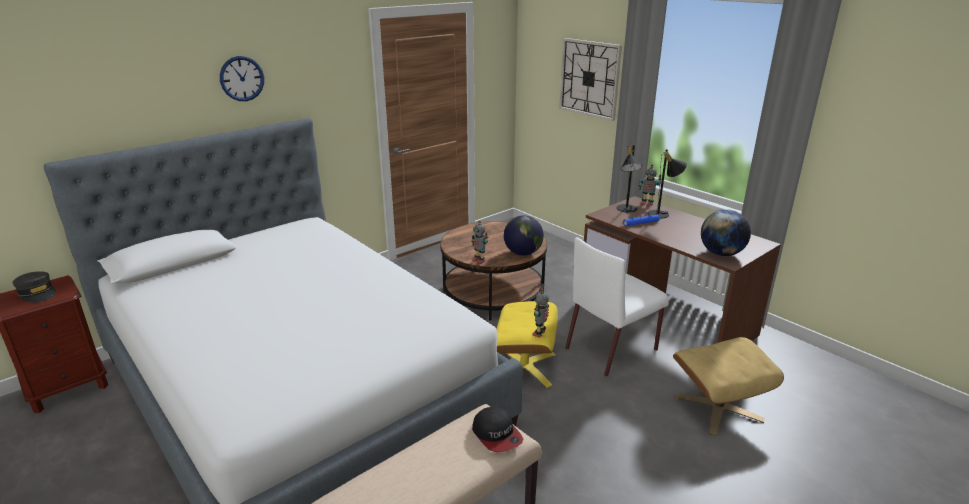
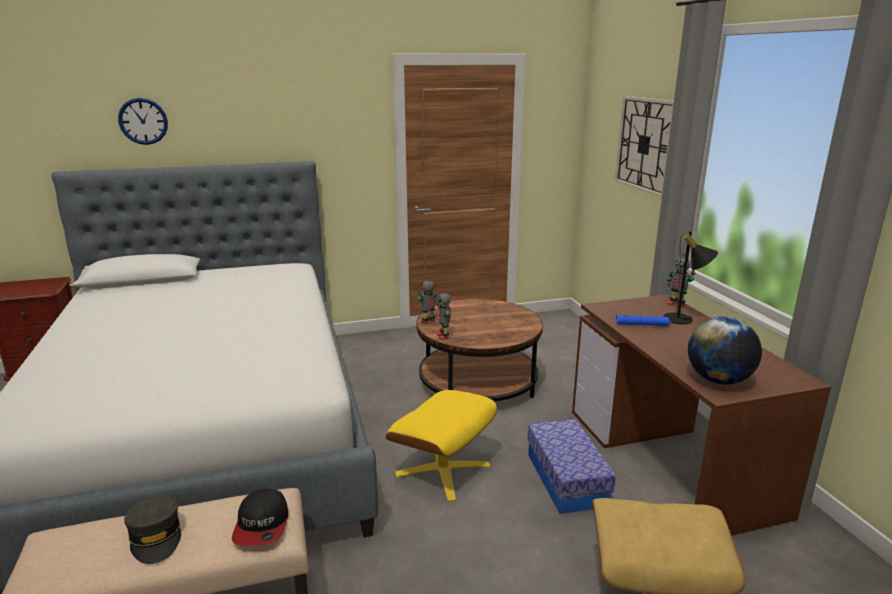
camera: 25 degrees right, 5 degrees down
grey cap [13,271,56,303] -> grey cap moved to [124,495,181,564]
wall clock [220,56,264,101] -> wall clock moved to [118,98,168,145]
globe [504,215,544,256] -> none
toy robot [532,289,549,338] -> toy robot moved to [417,276,439,324]
white chair [565,237,669,377] -> storage box [527,419,616,514]
black table lamp [616,145,642,213] -> none

